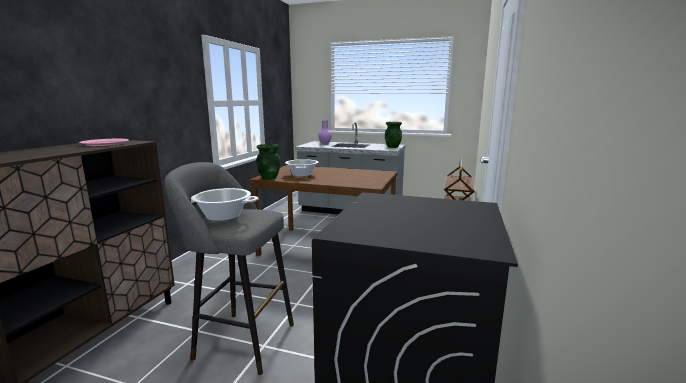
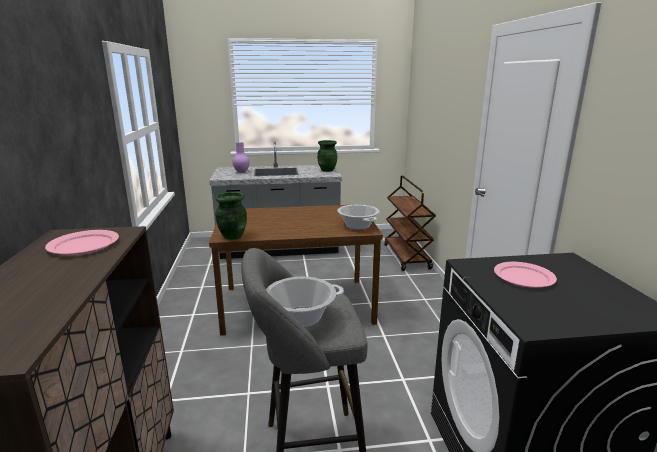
camera: 25 degrees left, 5 degrees up
cooking pot [285,159,318,177] -> cooking pot moved to [337,205,380,230]
none -> pink plate [494,262,557,288]

